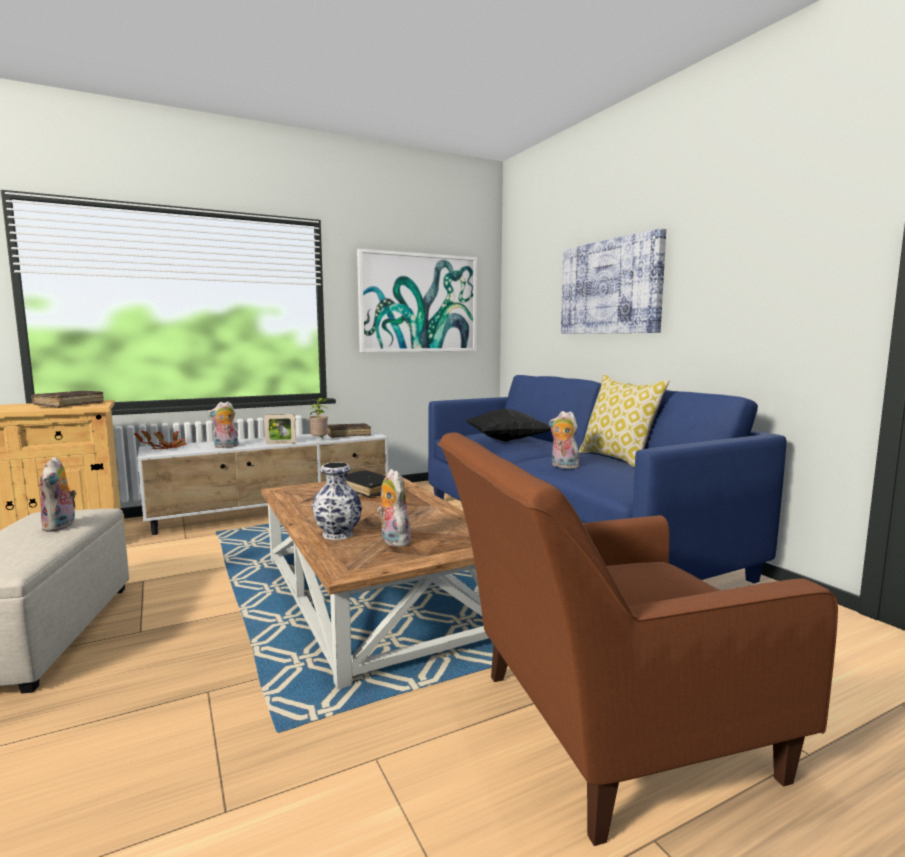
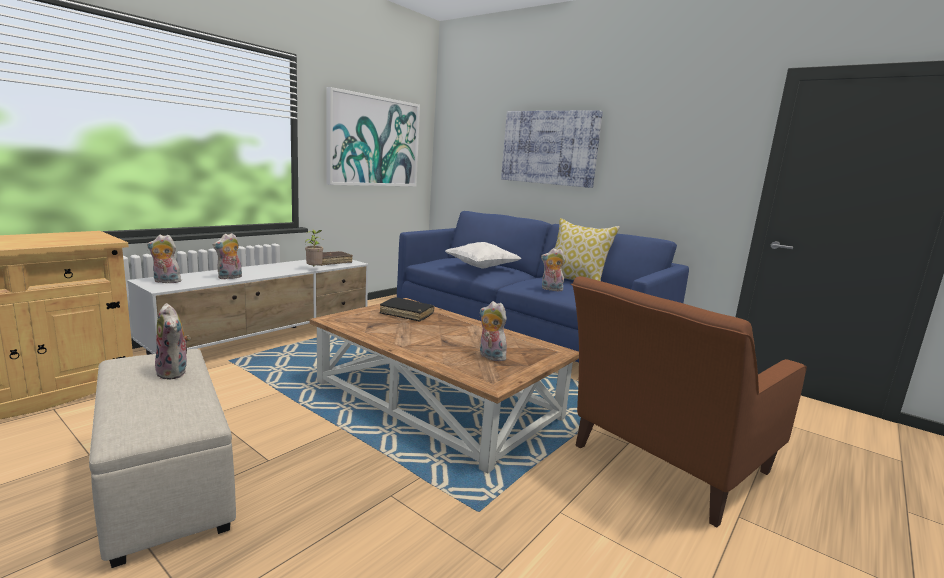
camera: 25 degrees left, 5 degrees up
brown book [31,391,104,408] -> none
potted plant [134,430,186,449] -> plush toy [147,235,181,283]
picture frame [264,414,296,444] -> none
vase [312,462,362,540] -> none
black pillow [466,408,551,442] -> white pillow [445,242,522,269]

